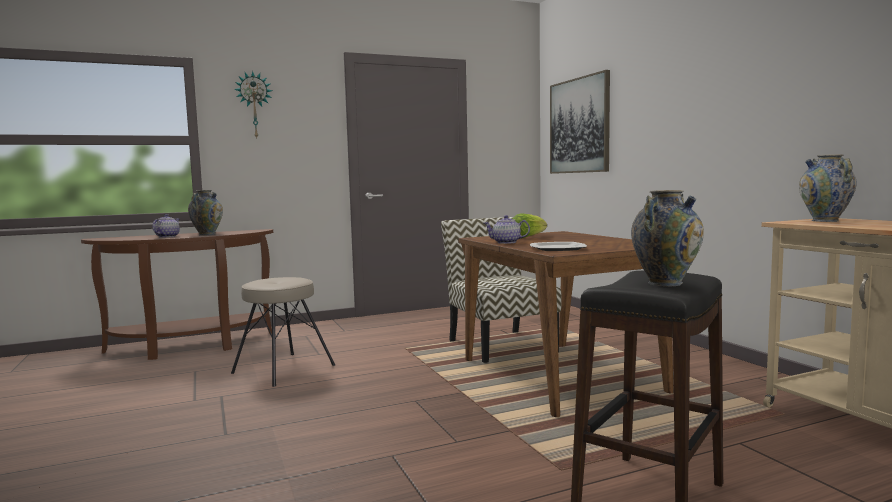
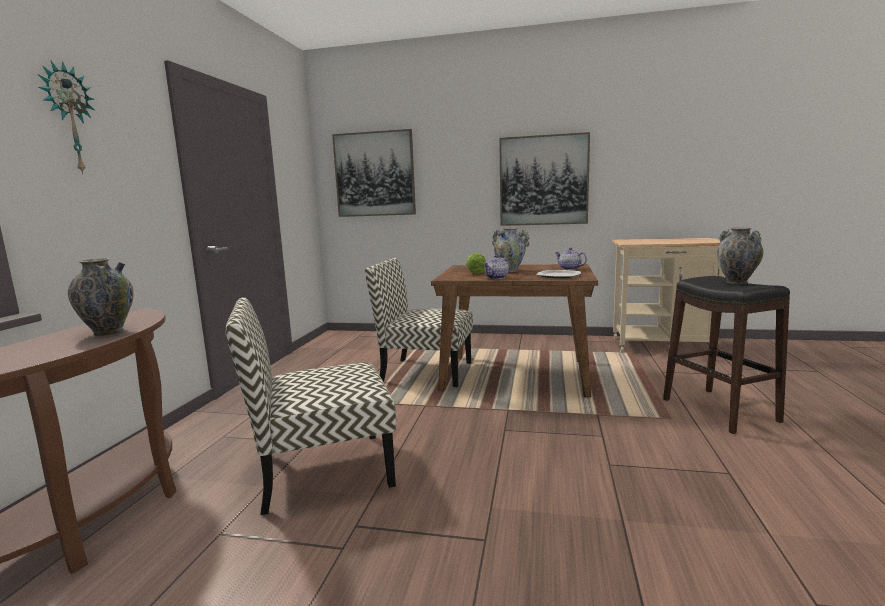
camera: 55 degrees left, 5 degrees up
teapot [152,214,180,238] -> teapot moved to [555,247,587,270]
beige stool [231,277,335,387] -> chair [225,297,396,515]
vase [799,154,857,222] -> vase moved to [492,227,530,272]
none -> picture [499,132,590,226]

